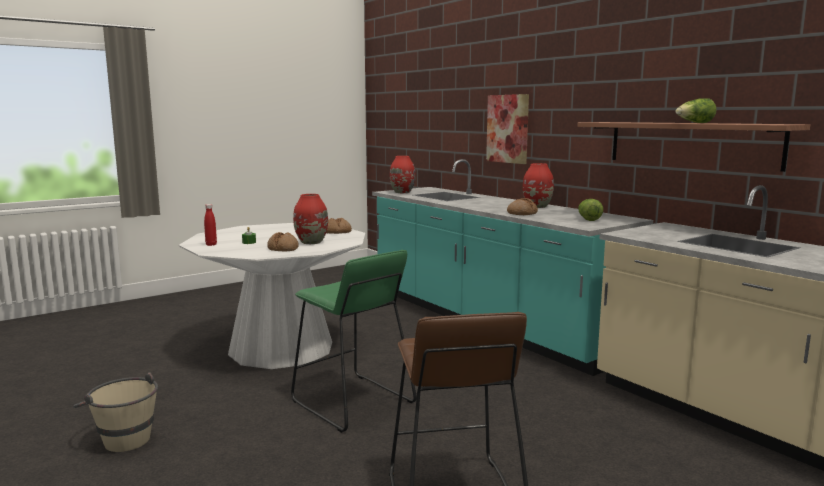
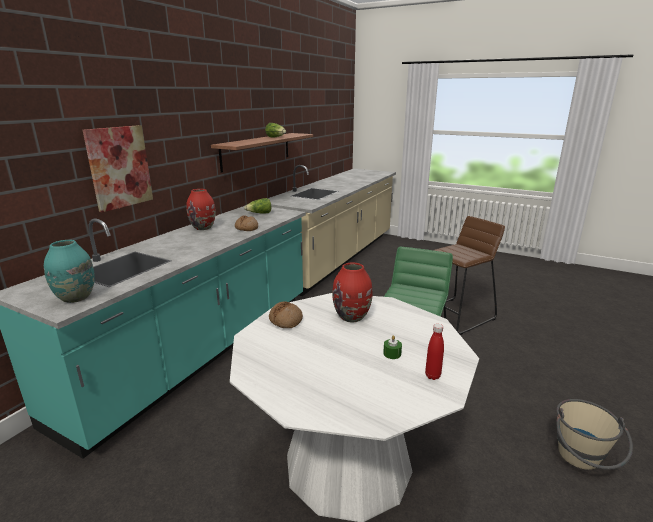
camera: 115 degrees left, 10 degrees up
bread [267,232,299,251] -> none
red vase [390,156,415,193] -> turquoise vase [44,240,95,303]

